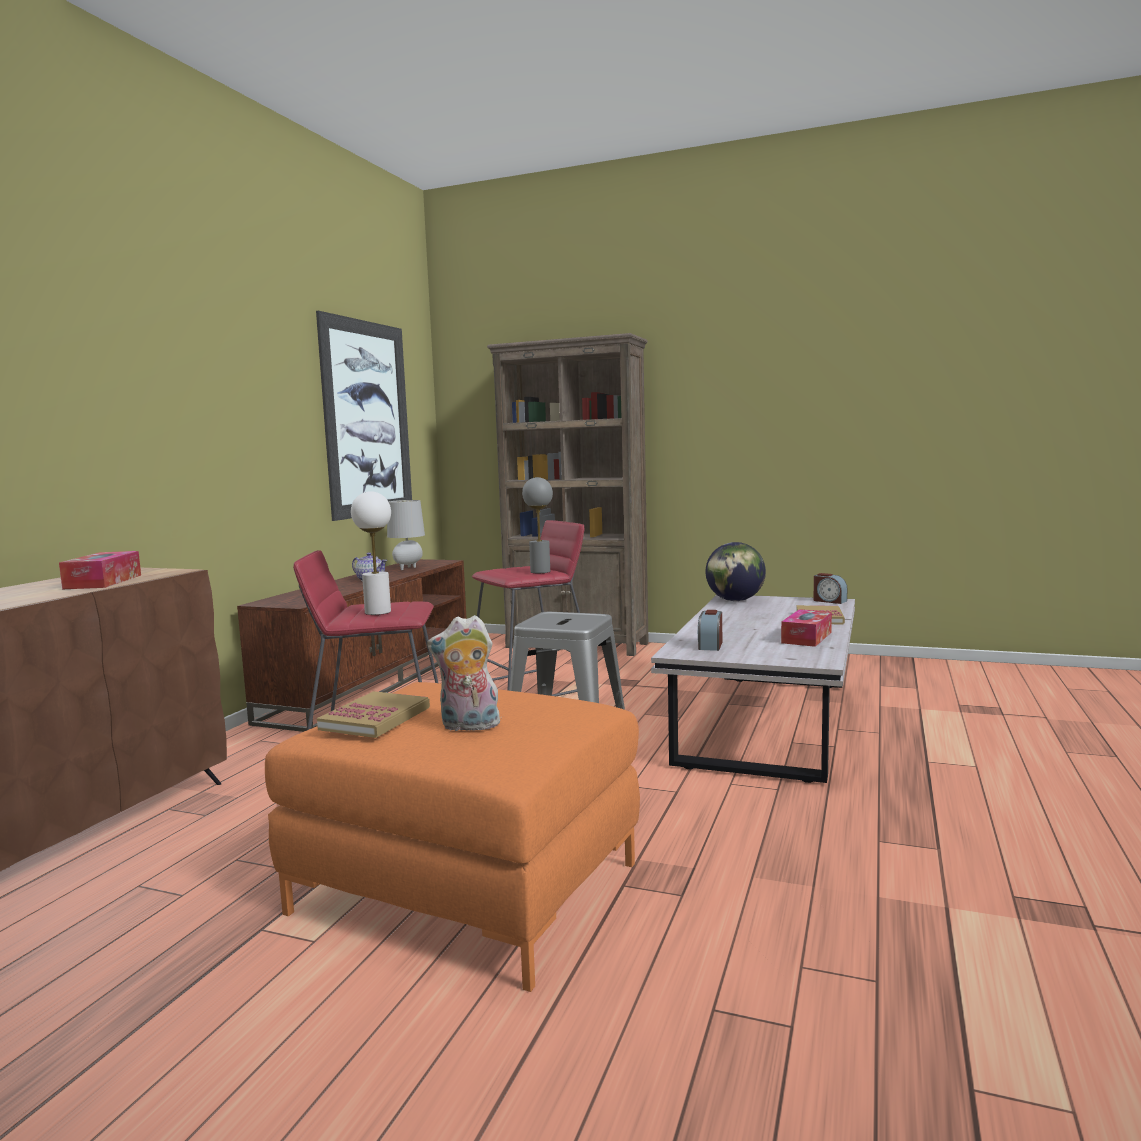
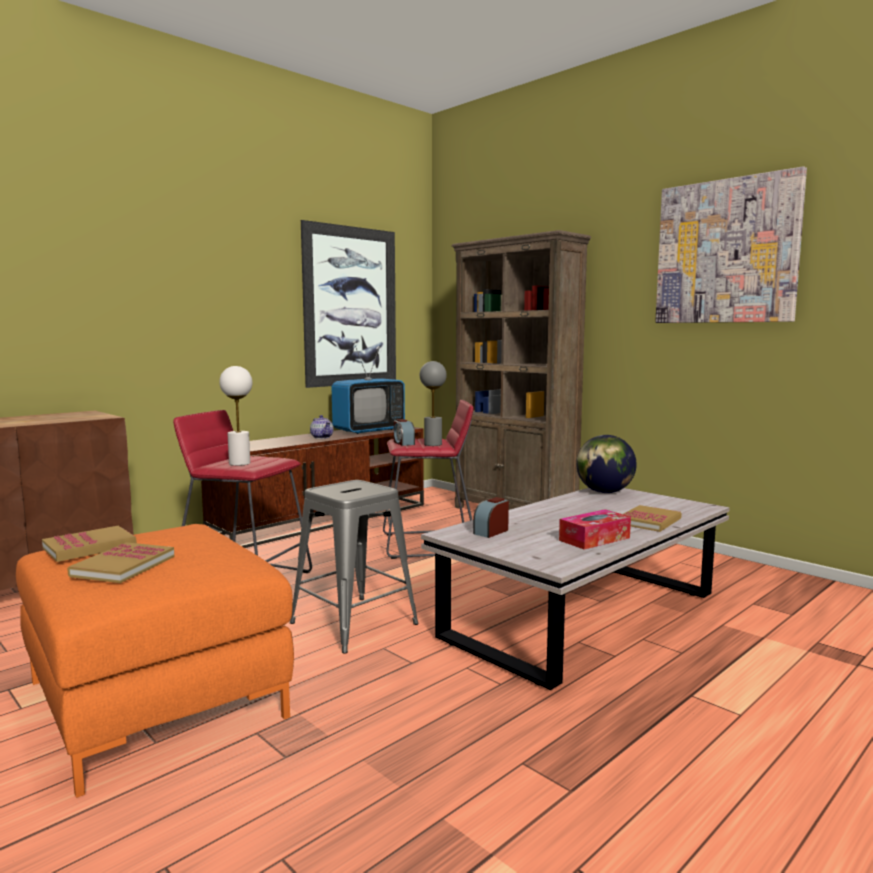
camera: 25 degrees right, 0 degrees up
tissue box [59,551,141,589] -> none
grey table lamp [387,500,425,570] -> television [332,345,405,434]
plush toy [427,615,503,731] -> book [67,542,174,583]
alarm clock [814,573,847,604] -> alarm clock moved to [394,419,415,446]
none -> picture [655,166,807,323]

